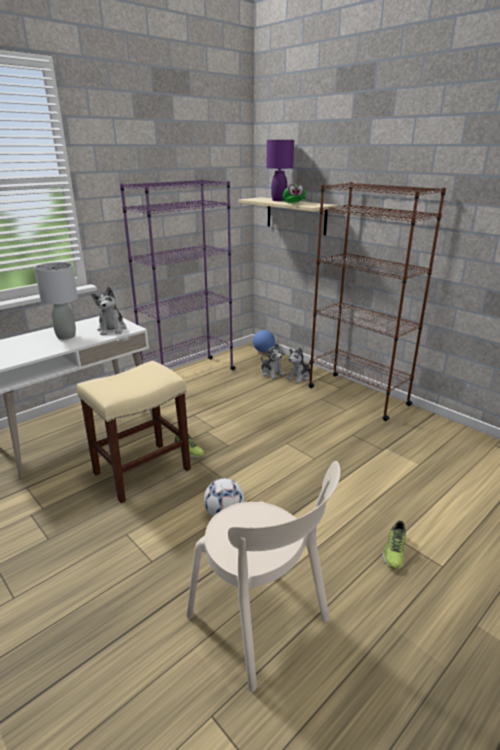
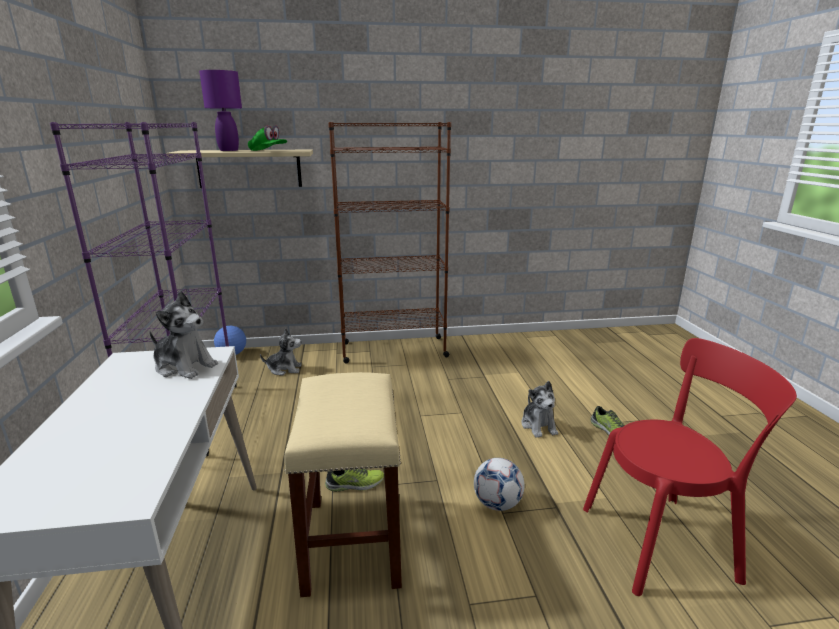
camera: 55 degrees left, 5 degrees down
grey table lamp [34,262,78,339] -> none
beige chair [186,461,340,692] -> red chair [583,338,797,596]
plush toy [286,347,310,383] -> plush toy moved to [521,381,558,438]

